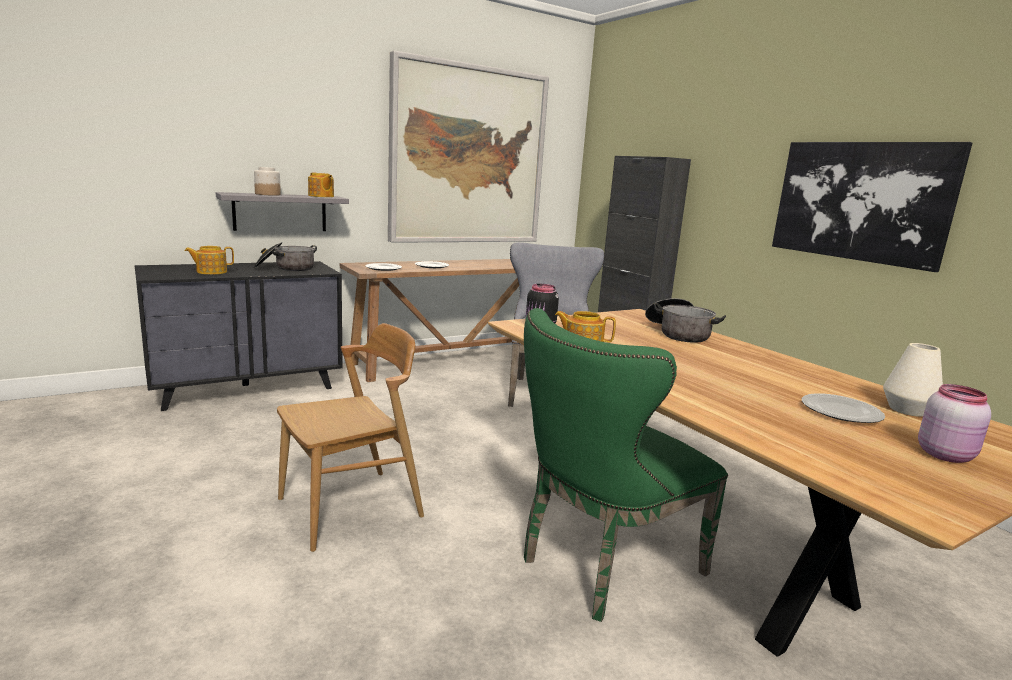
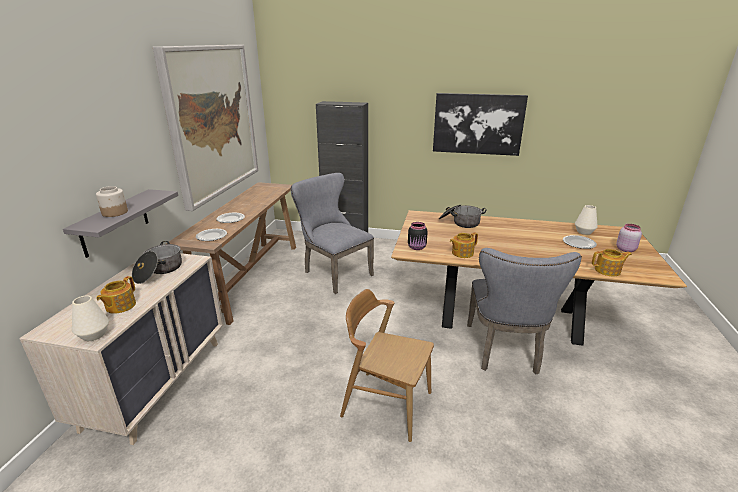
camera: 45 degrees left, 10 degrees up
black dresser [134,261,343,411] -> beige dresser [19,253,224,445]
brown chair [277,323,424,552] -> brown chair turned 75 degrees counterclockwise [340,289,434,442]
teapot [308,172,334,197] -> teapot moved to [592,249,632,276]
green chair [524,308,728,622] -> grey chair [467,248,582,374]
none -> white vase [72,296,109,341]

